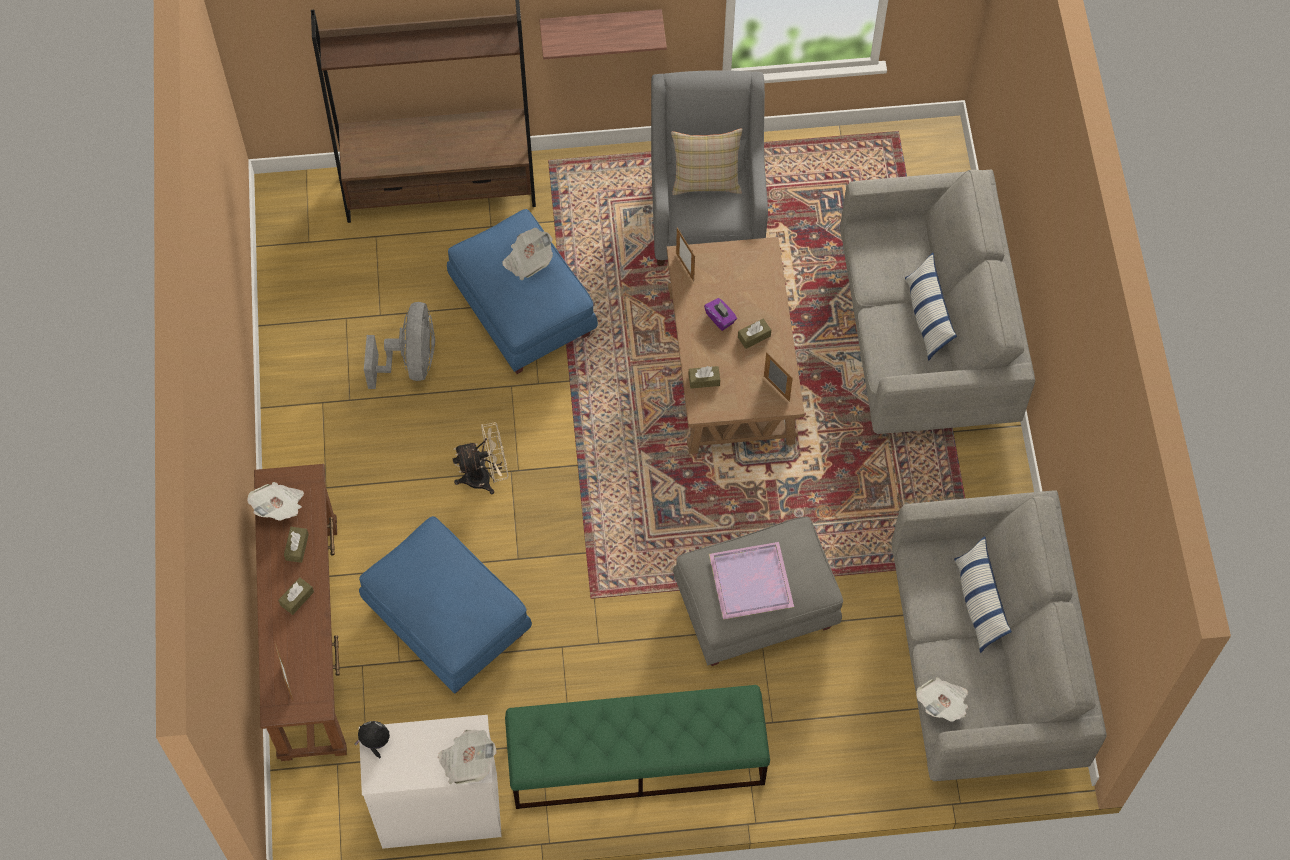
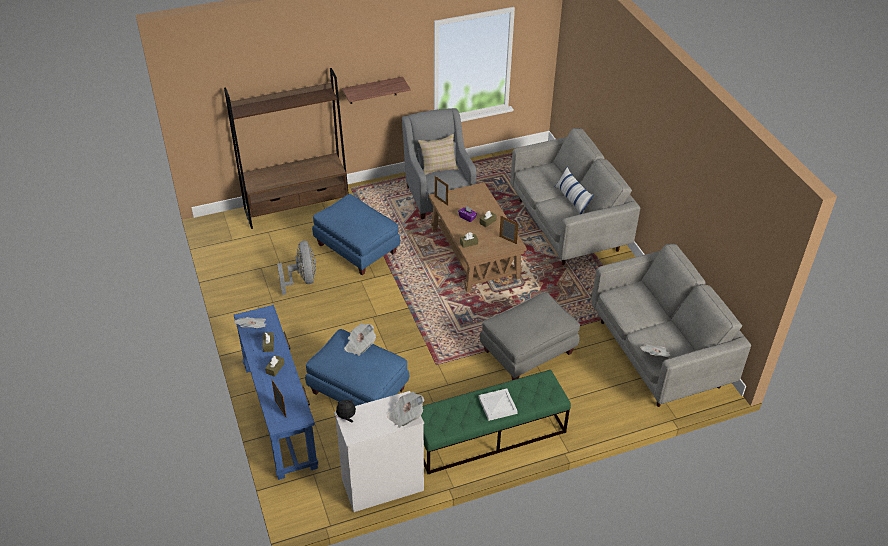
camera: 15 degrees left, 20 degrees down
brown console table [254,464,347,761] -> blue console table [234,305,318,480]
beige fan [452,422,508,495] -> none
newspaper [502,228,553,280] -> newspaper moved to [344,323,376,356]
purple tray [709,542,794,620] -> none
pillow [954,536,1012,653] -> none
none -> white tray [478,388,518,421]

